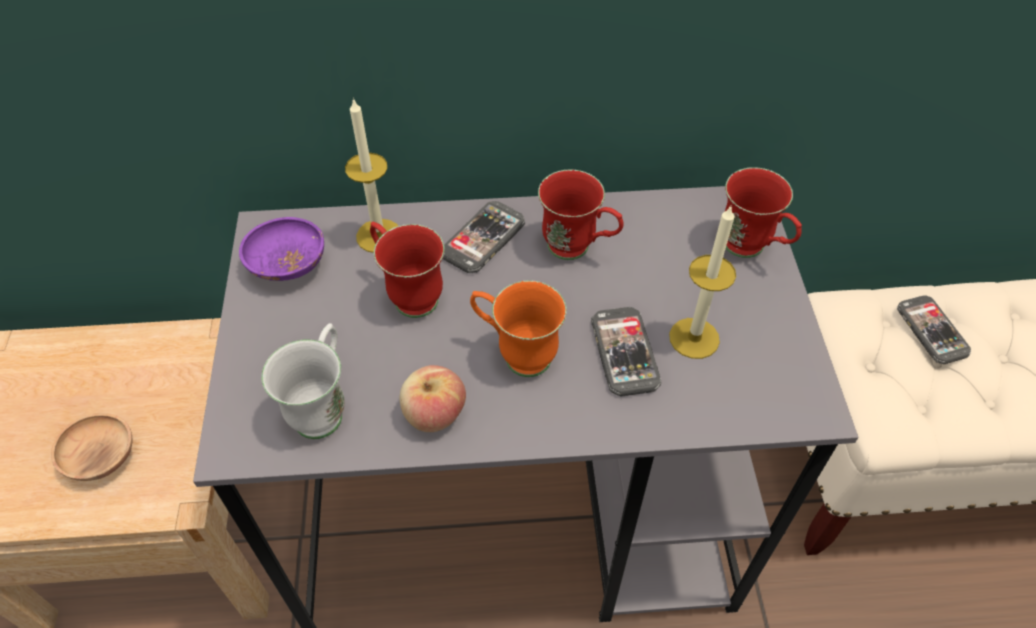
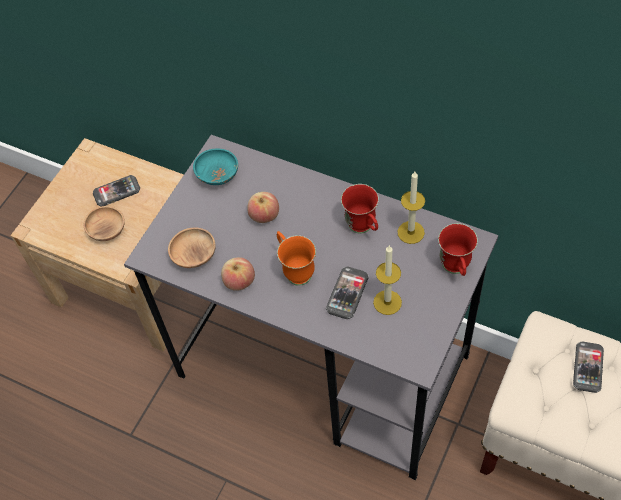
camera: 35 degrees right, 5 degrees up
purple bowl [239,217,324,281] -> turquoise bowl [193,149,238,185]
white mug [261,323,345,439] -> brown bowl [168,228,216,268]
candle [345,98,398,253] -> candle moved to [398,172,425,244]
red mug [370,222,445,318] -> apple [247,192,279,223]
phone [443,201,525,273] -> phone moved to [93,175,140,207]

